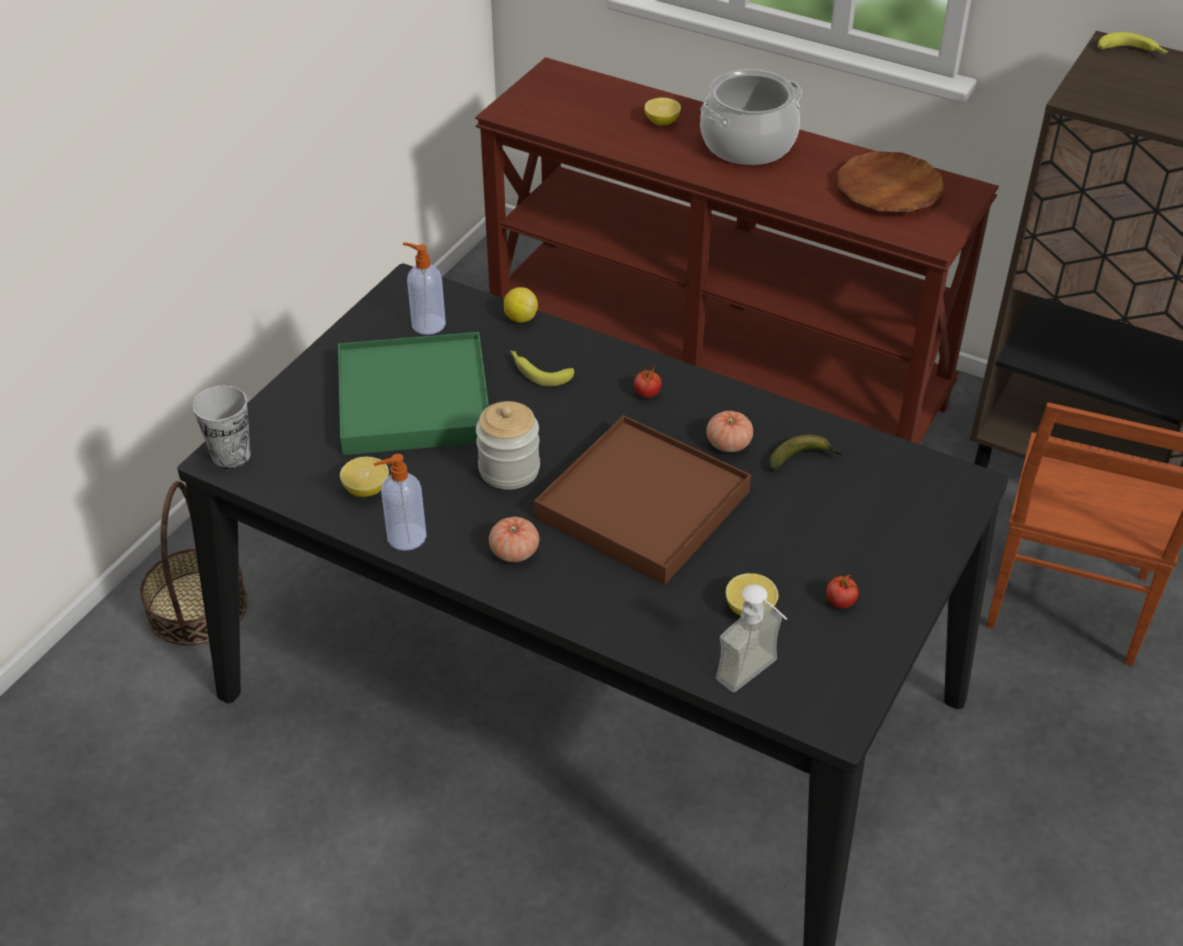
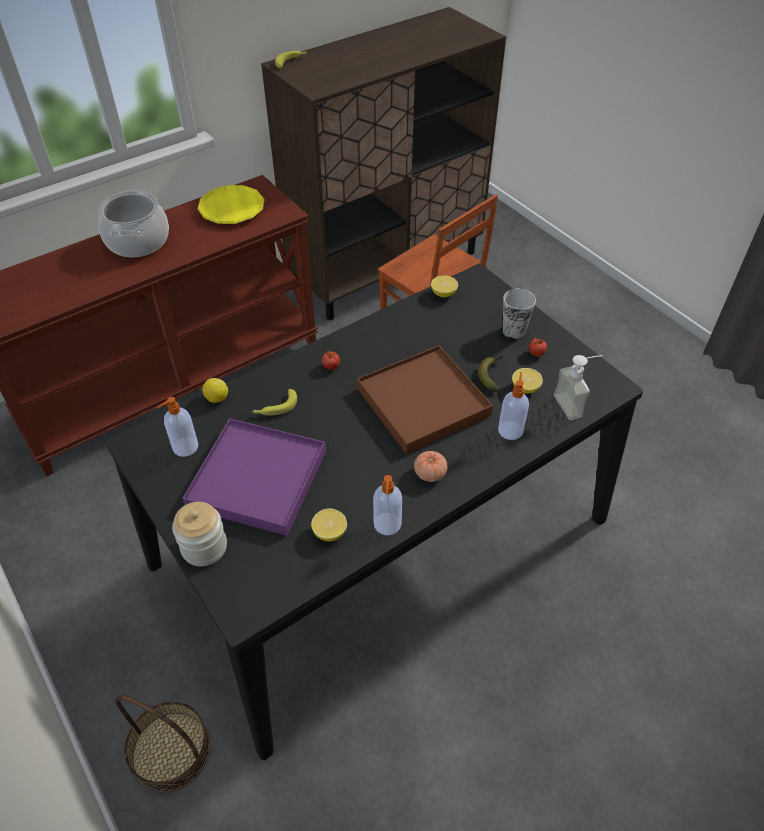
camera: 65 degrees left, 5 degrees up
cup [193,385,251,469] -> cup moved to [503,289,536,339]
green tray [338,332,489,455] -> purple tray [182,418,326,536]
jar [476,401,540,490] -> jar moved to [172,502,227,567]
lemon [644,98,681,126] -> lemon moved to [431,275,458,298]
tomato [706,411,753,452] -> none
banana [769,435,843,471] -> banana moved to [478,356,503,392]
brown plate [837,151,944,213] -> yellow plate [197,185,265,224]
none -> soap dispenser [498,372,529,440]

